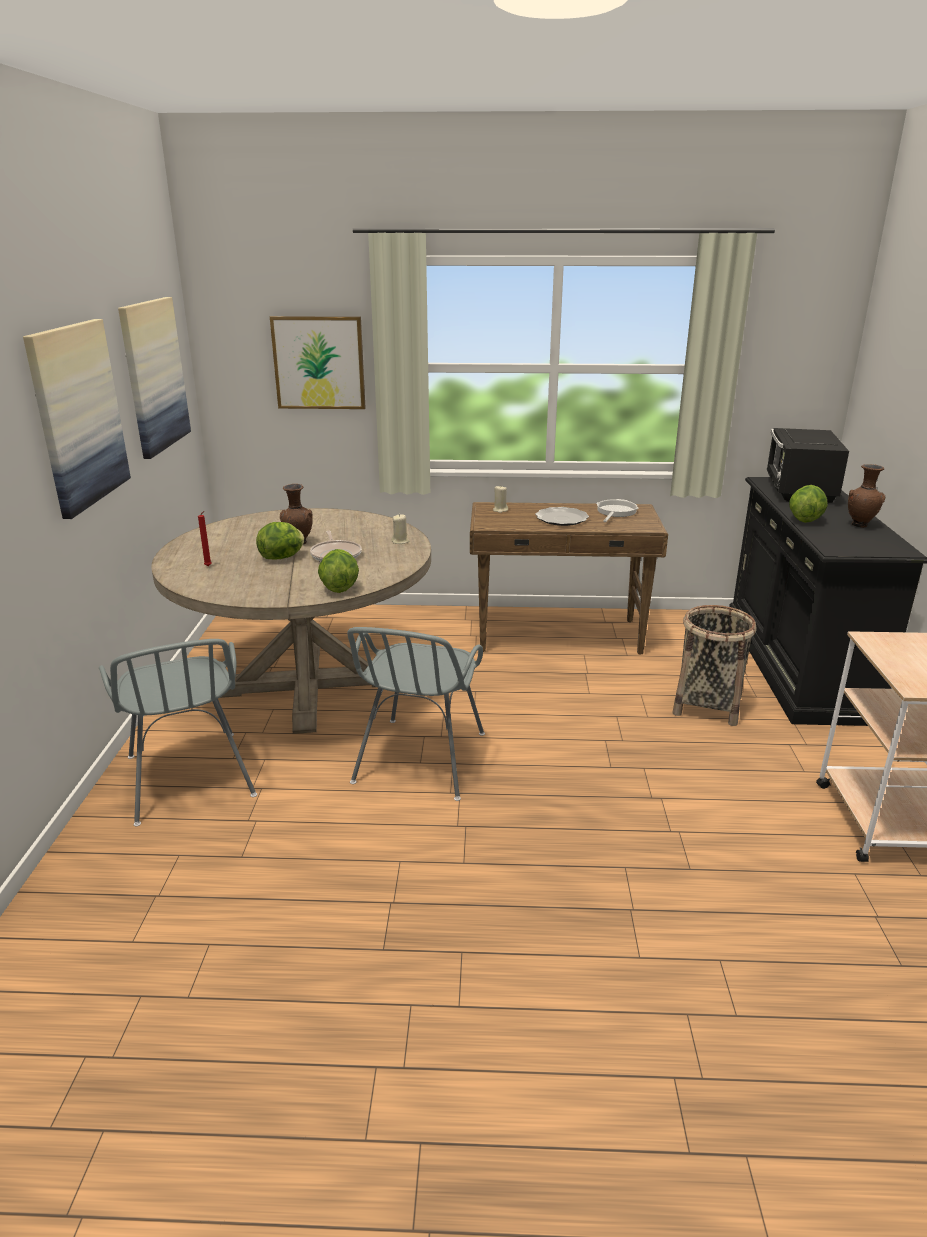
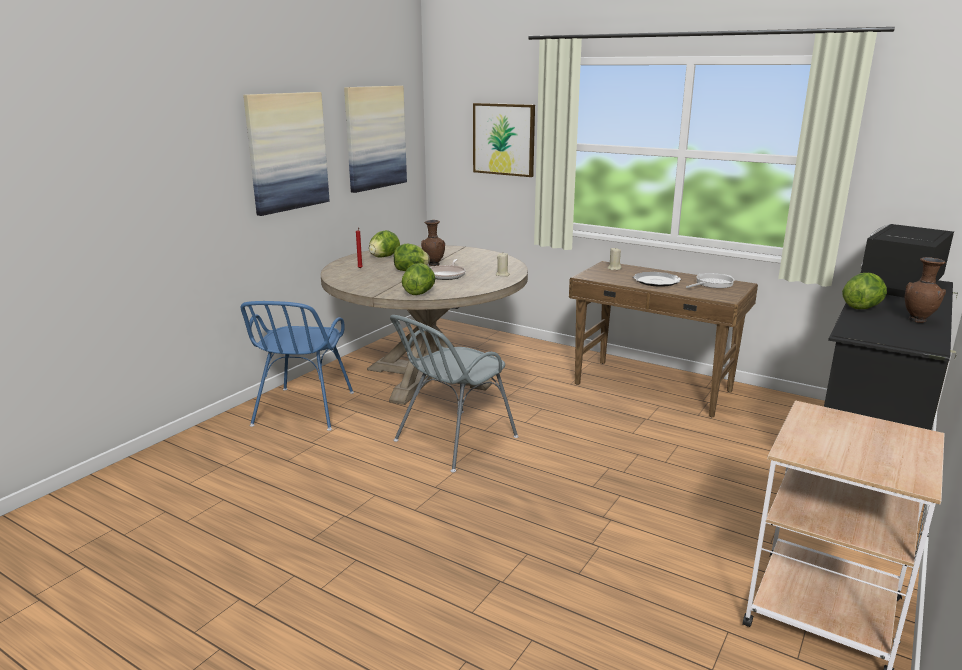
camera: 30 degrees right, 5 degrees down
grey chair [99,639,257,827] -> blue chair [240,301,354,431]
basket [672,605,757,726] -> none
none -> lettuce [369,230,400,258]

